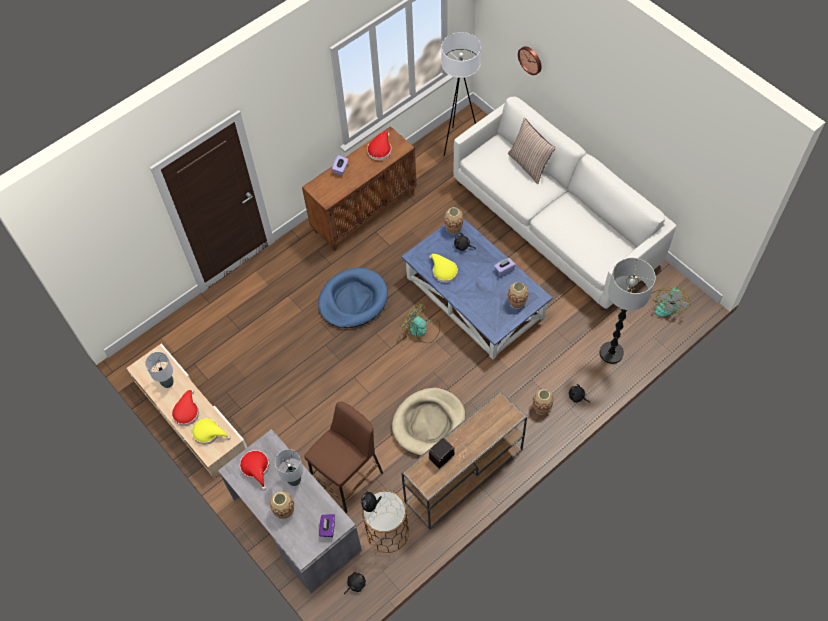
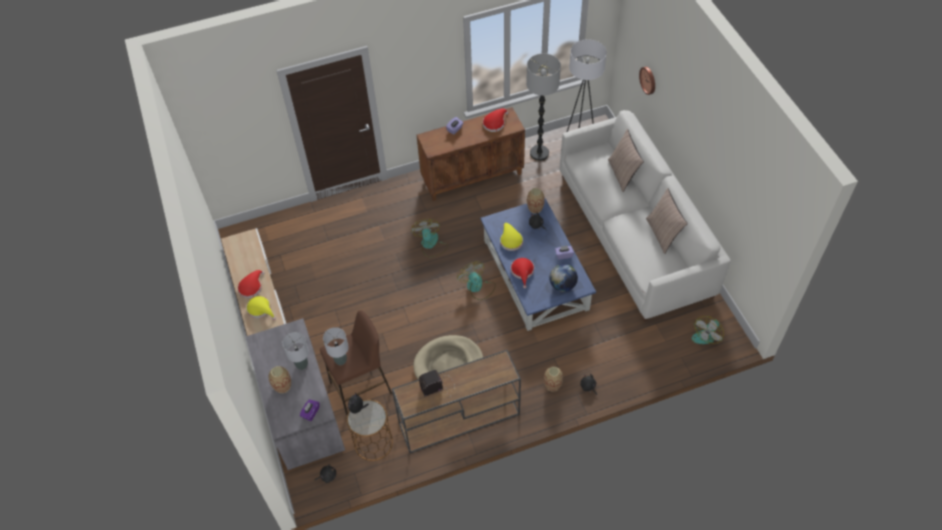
camera: 20 degrees right, 5 degrees down
grey table lamp [145,352,174,388] -> grey table lamp moved to [323,327,349,365]
red hat [240,450,269,490] -> red hat moved to [511,258,534,288]
blue dog bed [318,267,388,328] -> fan [411,219,448,257]
vase [508,282,528,309] -> globe [549,264,578,292]
floor lamp [600,258,656,364] -> floor lamp moved to [526,53,561,161]
none -> pillow [646,188,688,254]

